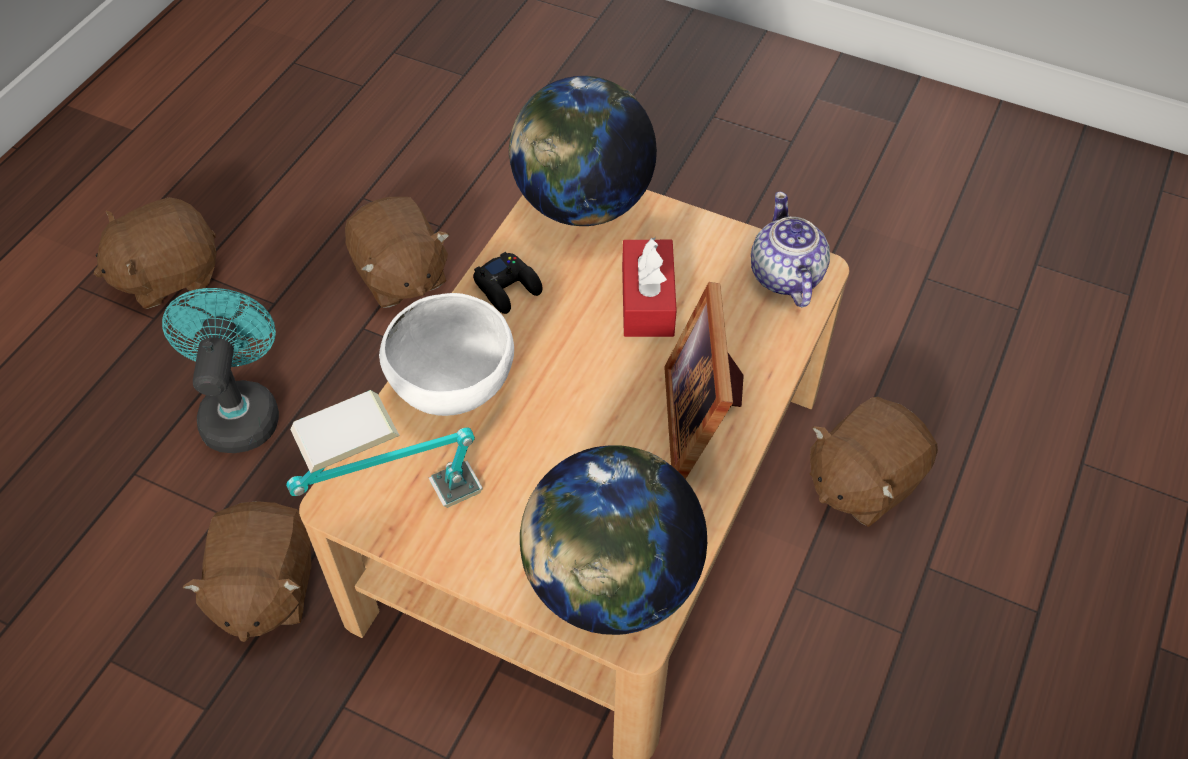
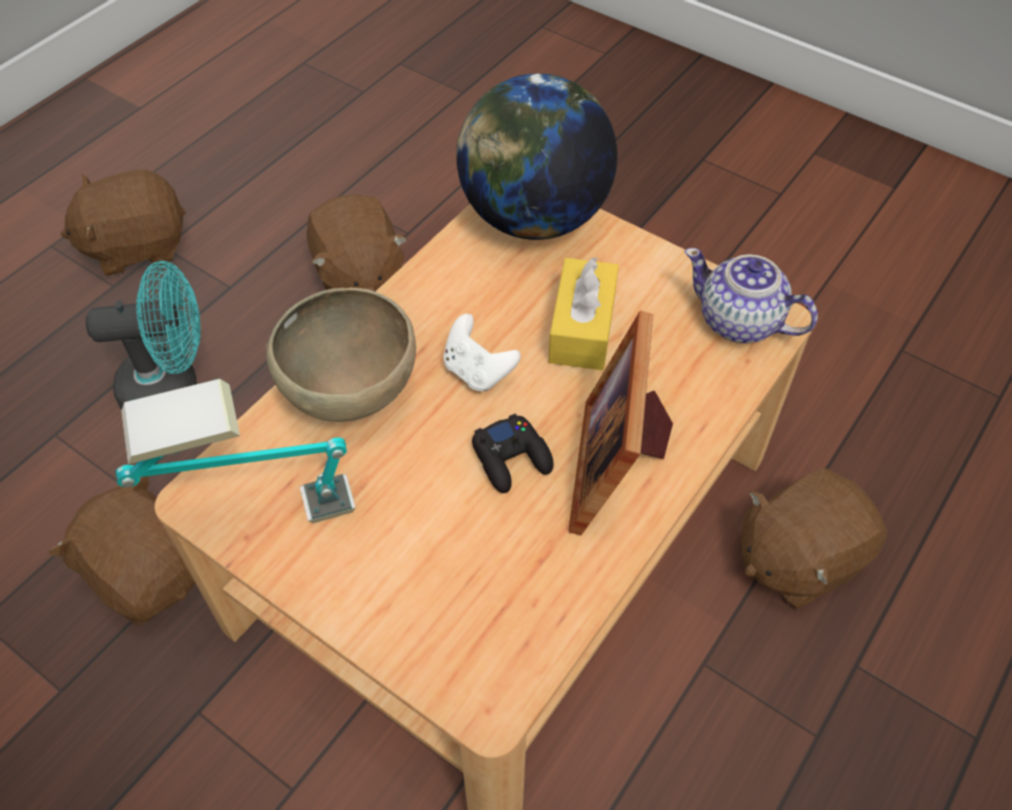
camera: 10 degrees right, 0 degrees up
turquoise fan [162,288,279,453] -> turquoise fan turned 75 degrees clockwise [85,261,201,410]
brown plush toy [183,501,311,642] -> brown plush toy turned 120 degrees clockwise [49,476,195,626]
white bowl [379,293,514,416] -> brown bowl [266,288,416,422]
black game controller [473,252,542,314] -> black game controller moved to [472,413,554,493]
globe [520,445,707,635] -> none
red tissue box [622,237,677,337] -> yellow tissue box [548,257,619,370]
teapot [751,192,830,307] -> teapot turned 60 degrees counterclockwise [685,248,818,343]
none -> white game controller [443,314,521,391]

